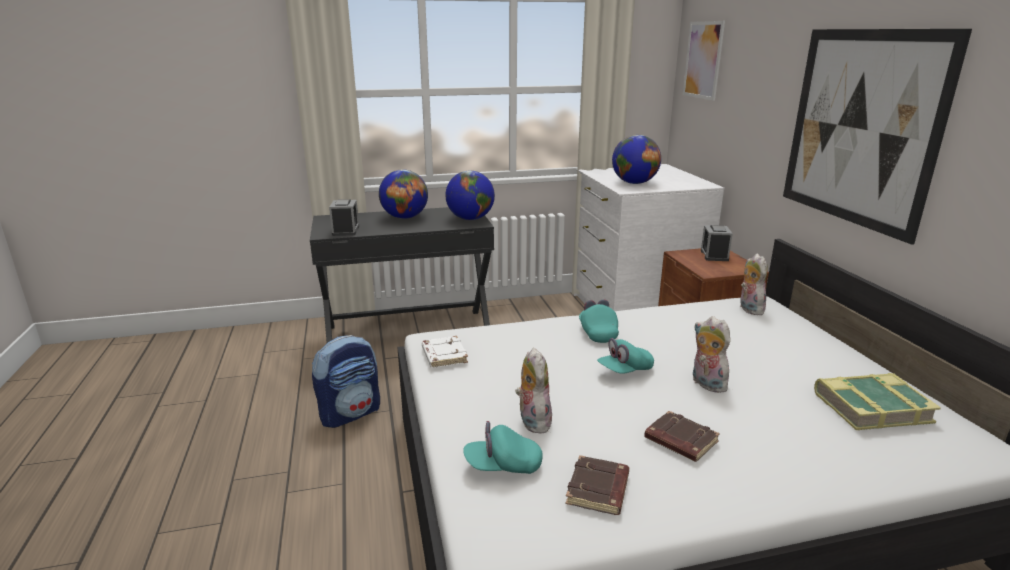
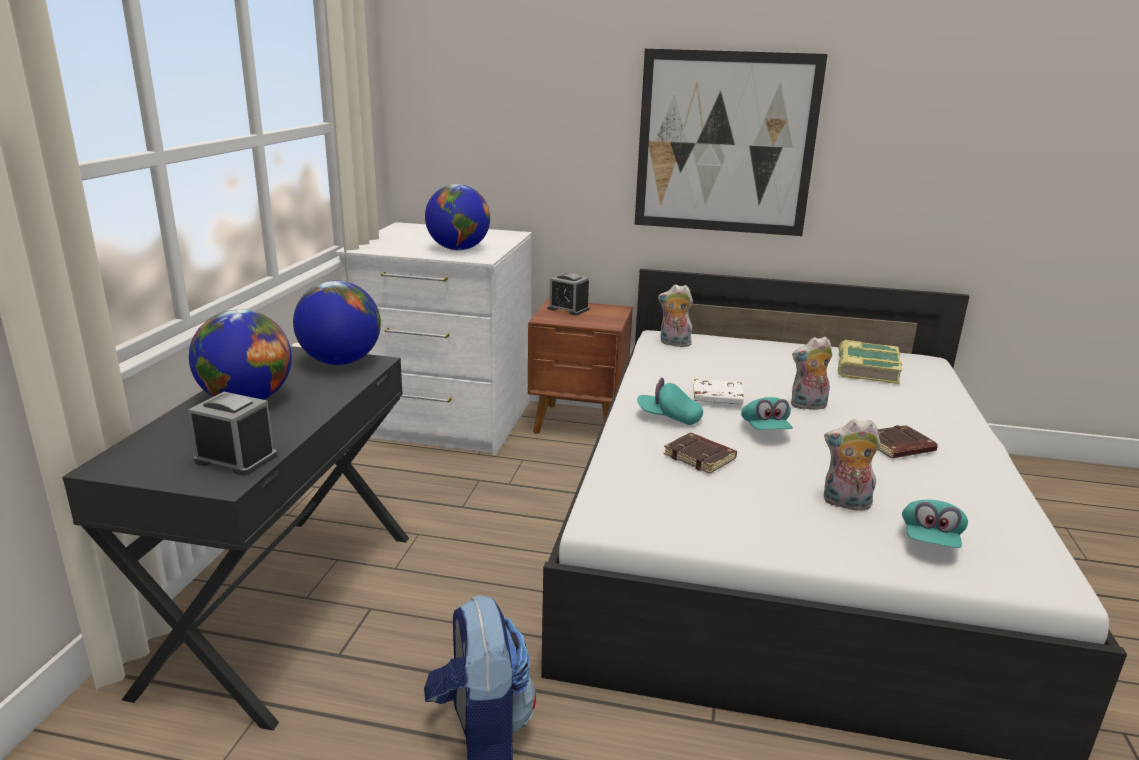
camera: 65 degrees left, 0 degrees up
white book [422,336,468,368] -> white book moved to [693,379,744,405]
brown book [565,455,629,515] -> brown book moved to [664,433,737,474]
picture [683,21,725,101] -> none

